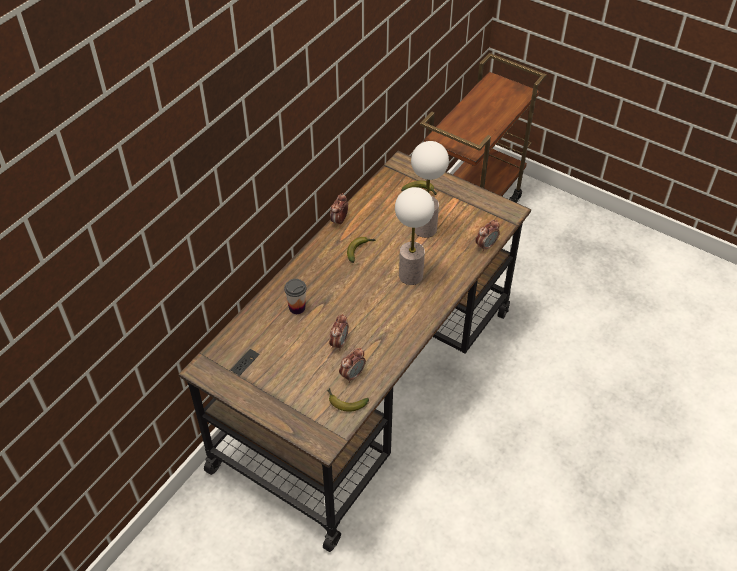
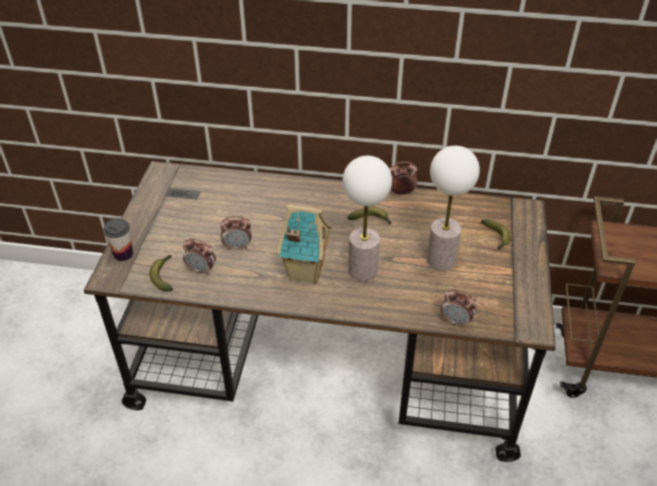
camera: 65 degrees right, 5 degrees down
cup [284,279,307,314] -> cup moved to [103,218,133,261]
none -> toy house [277,205,332,284]

